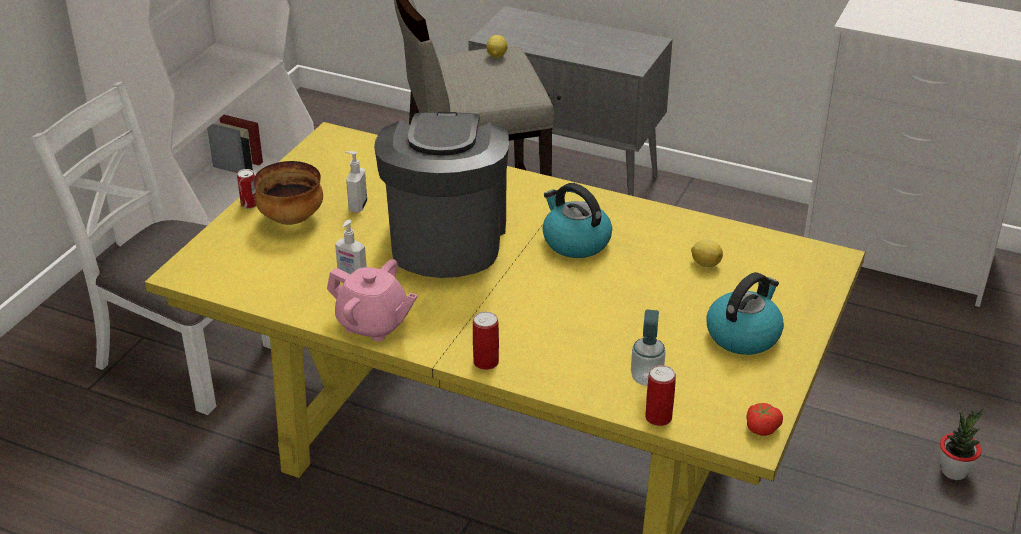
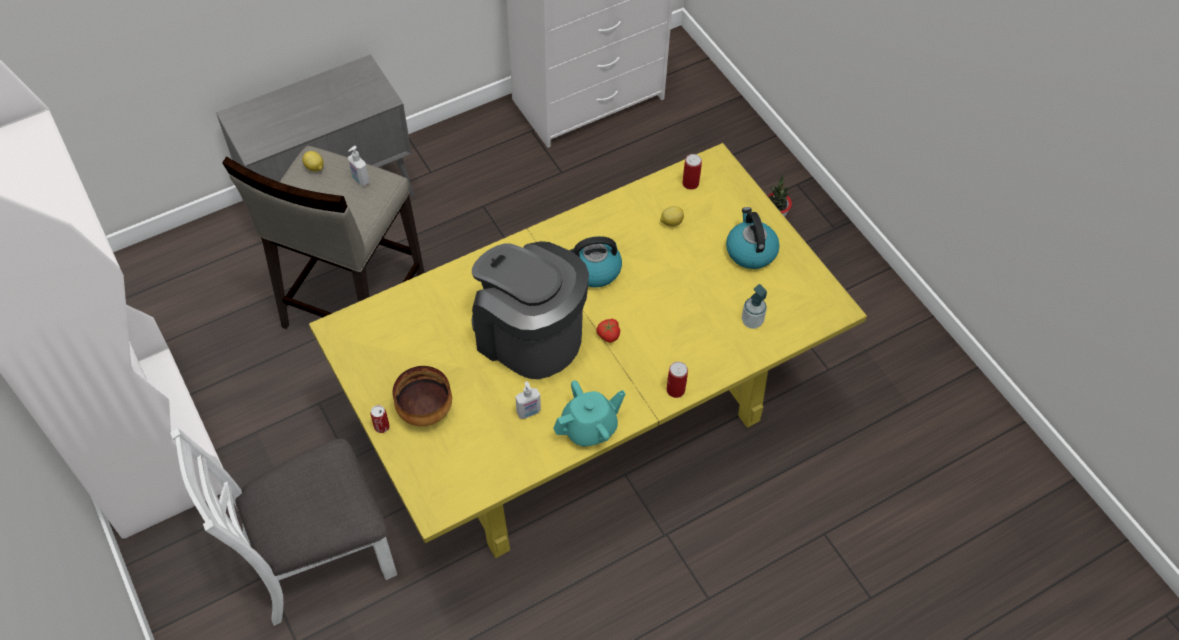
camera: 55 degrees left, 20 degrees up
pink teapot [327,259,418,342] -> turquoise teapot [553,380,626,447]
soap dispenser [345,151,367,213] -> soap dispenser moved to [348,146,370,186]
can [645,365,676,426] -> can moved to [682,154,702,190]
tomato [746,403,783,436] -> tomato moved to [596,319,620,343]

